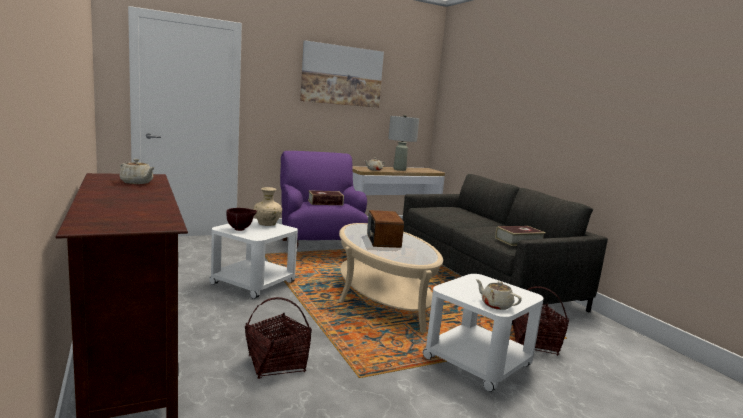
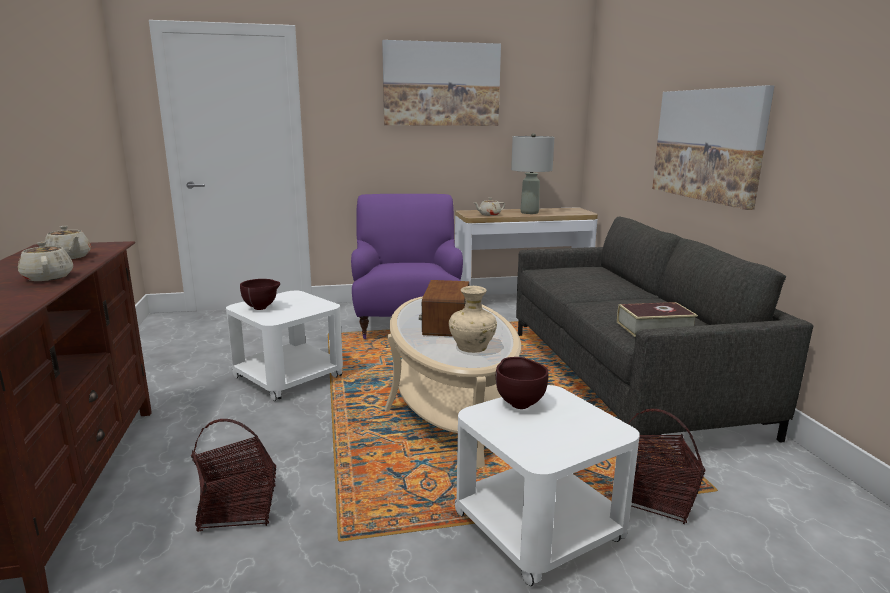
camera: 15 degrees right, 5 degrees up
beige vase [253,187,282,226] -> beige vase moved to [449,286,497,353]
book [308,190,344,205] -> none
beige teapot [476,279,522,310] -> beige teapot moved to [18,242,73,281]
none -> brown bowl [496,357,548,409]
none -> picture [652,85,774,210]

